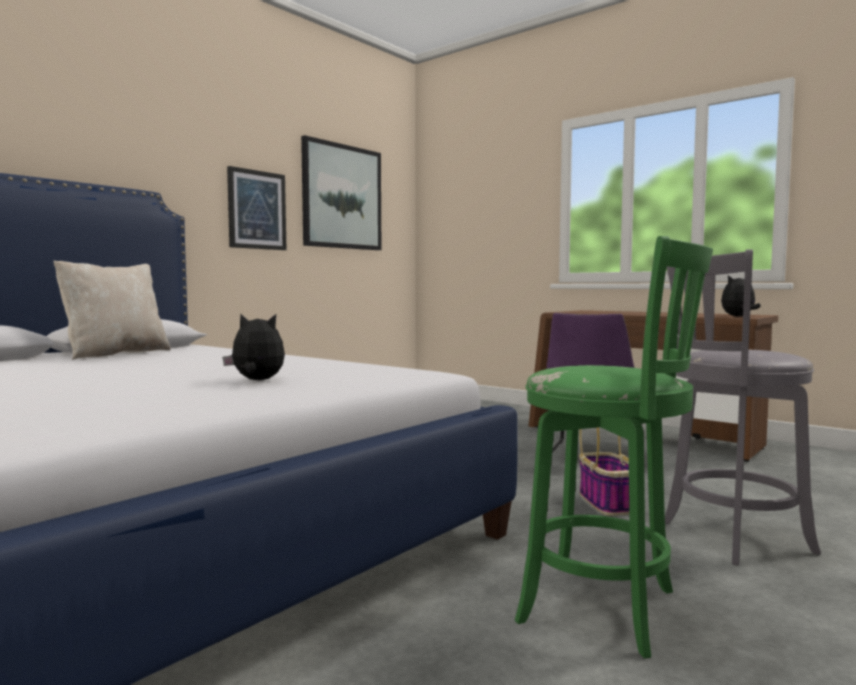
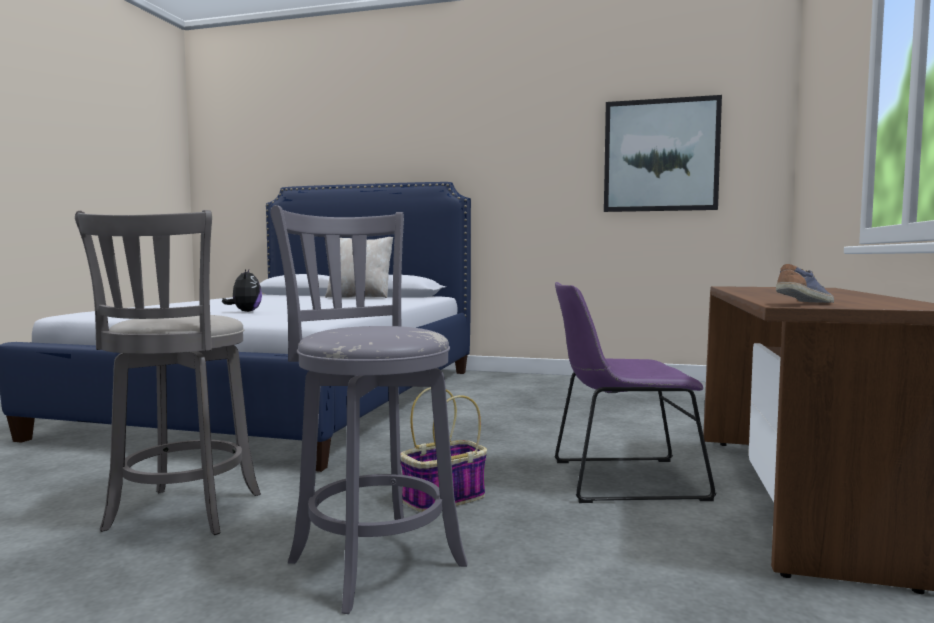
camera: 65 degrees right, 0 degrees up
picture [227,166,286,250] -> none
green stool [515,236,713,659] -> grey stool [75,210,261,535]
plush toy [721,275,761,317] -> shoe [776,264,834,303]

